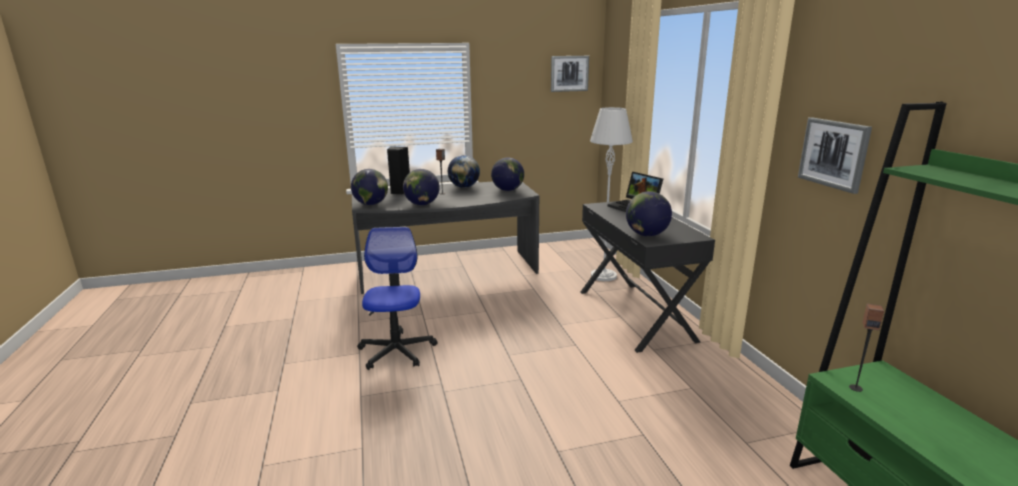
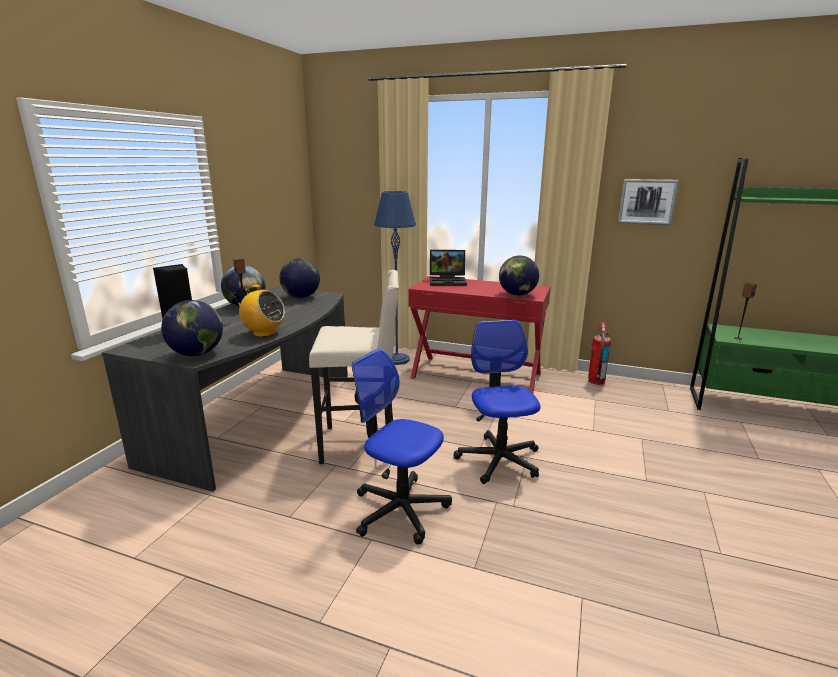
camera: 55 degrees left, 0 degrees up
globe [403,169,440,205] -> radio [234,285,285,337]
picture [551,56,589,92] -> none
black desk [580,201,715,353] -> red desk [408,276,551,393]
grey floor lamp [590,107,633,281] -> blue floor lamp [374,191,416,365]
none -> beige stool [309,270,399,464]
none -> office chair [453,320,541,484]
none -> fire extinguisher [588,322,611,385]

